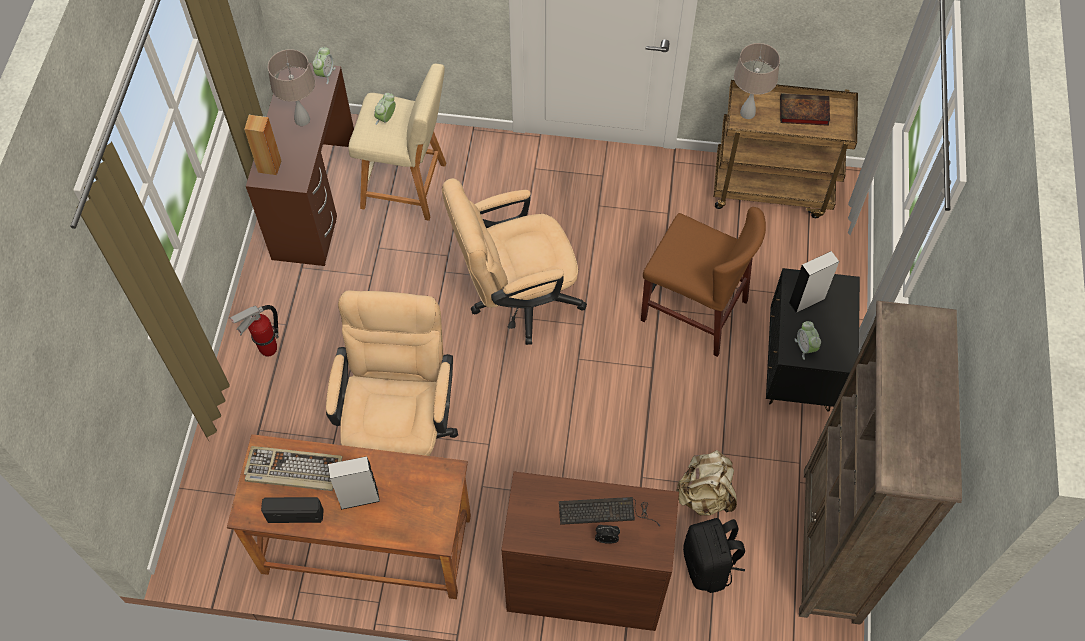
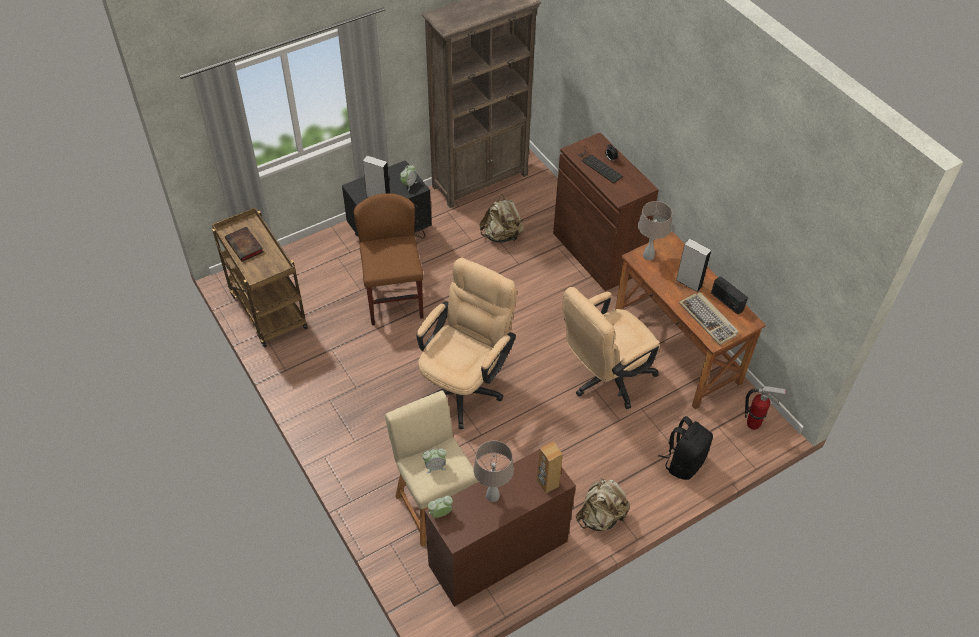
camera: 130 degrees left, 10 degrees down
fire extinguisher [229,305,279,356] -> fire extinguisher moved to [745,386,786,430]
beige office chair [442,178,587,345] -> beige office chair turned 90 degrees counterclockwise [416,258,517,429]
black backpack [683,518,745,593] -> black backpack moved to [658,416,713,480]
beige table lamp [734,43,780,119] -> beige table lamp moved to [638,201,672,260]
none -> beige backpack [576,478,630,531]

